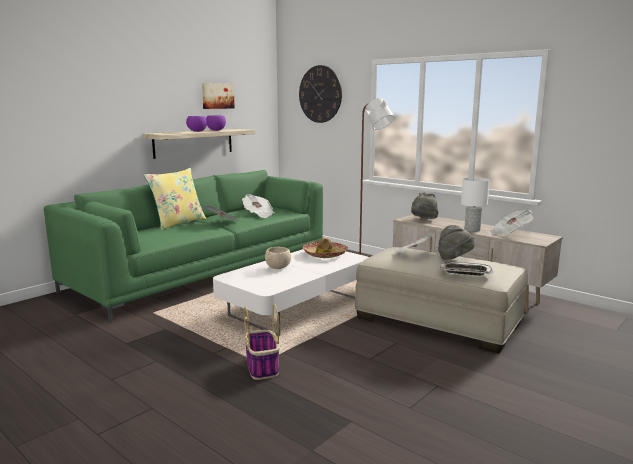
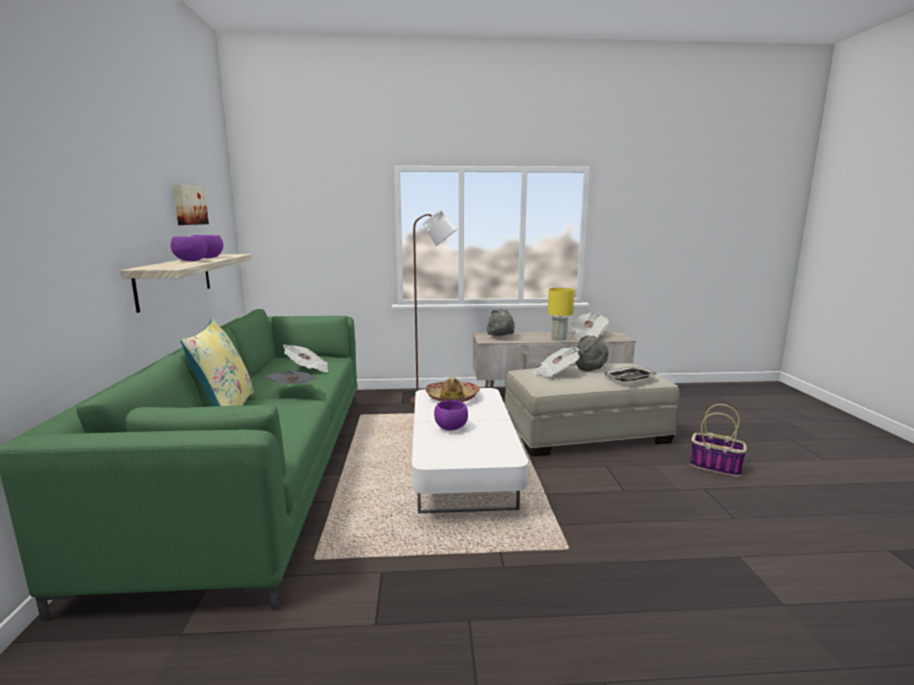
camera: 45 degrees left, 0 degrees up
basket [244,304,279,380] -> basket moved to [690,404,747,477]
beige bowl [265,247,291,269] -> purple bowl [434,400,468,431]
wall clock [299,65,342,123] -> none
white table lamp [461,178,490,232] -> yellow table lamp [548,288,574,341]

